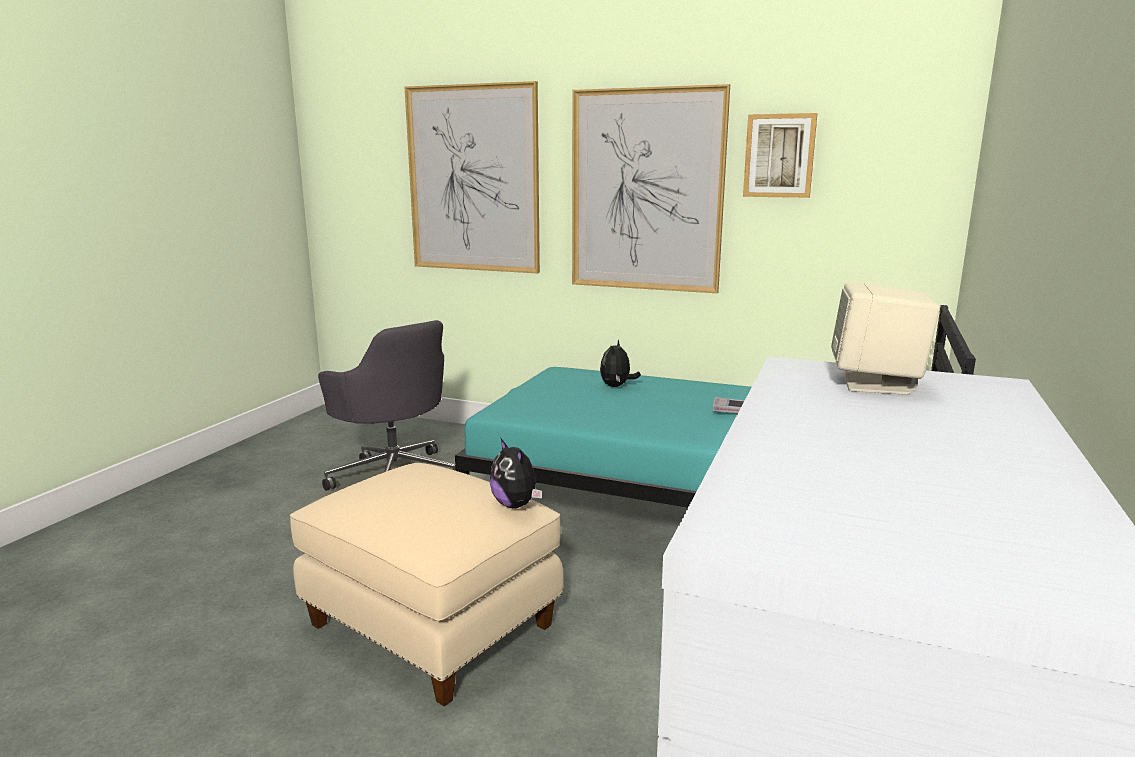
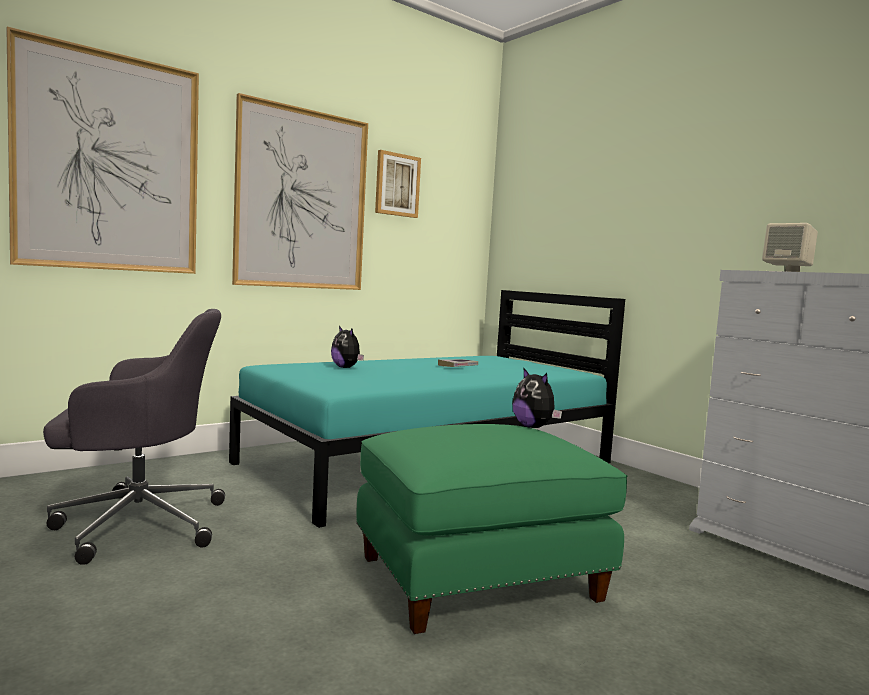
camera: 60 degrees left, 10 degrees down
beige ottoman [290,463,563,707] -> green ottoman [356,424,627,634]
plush toy [490,439,542,508] -> plush toy turned 60 degrees clockwise [512,367,562,428]

